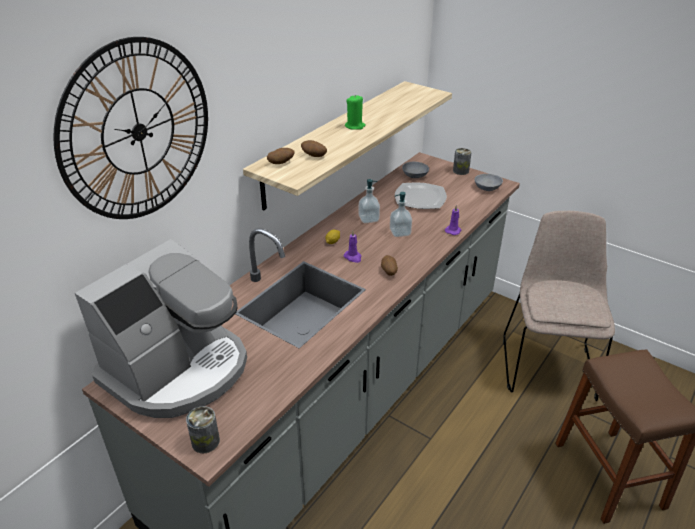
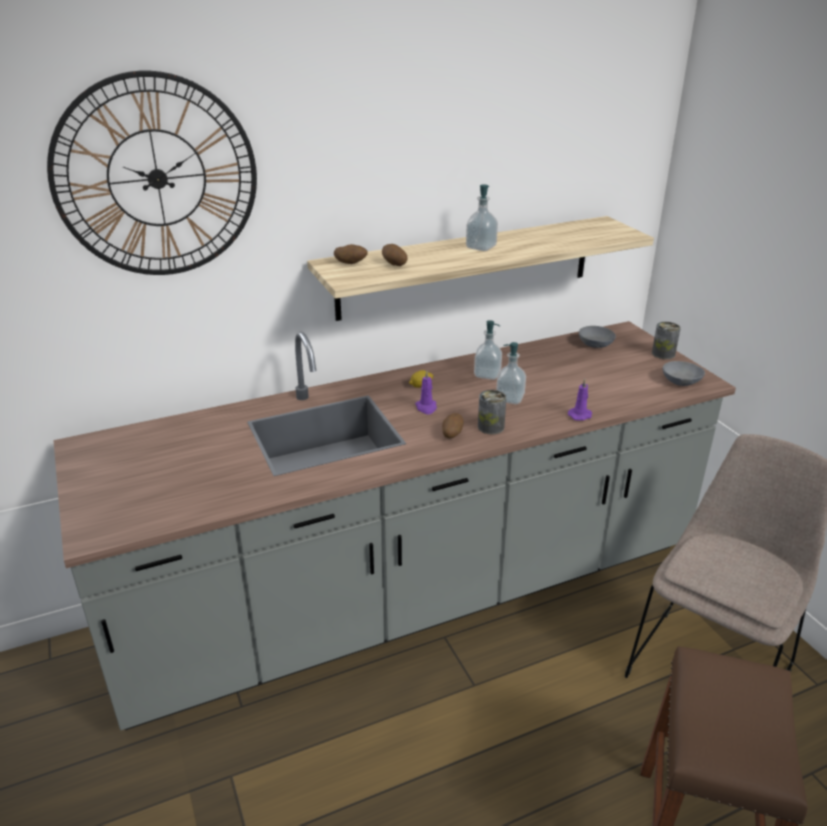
camera: 30 degrees right, 5 degrees down
coffee machine [75,239,247,418] -> none
can [186,406,220,453] -> can moved to [478,390,507,434]
green candle [345,96,366,130] -> soap dispenser [466,185,498,251]
plate [395,183,447,209] -> none

